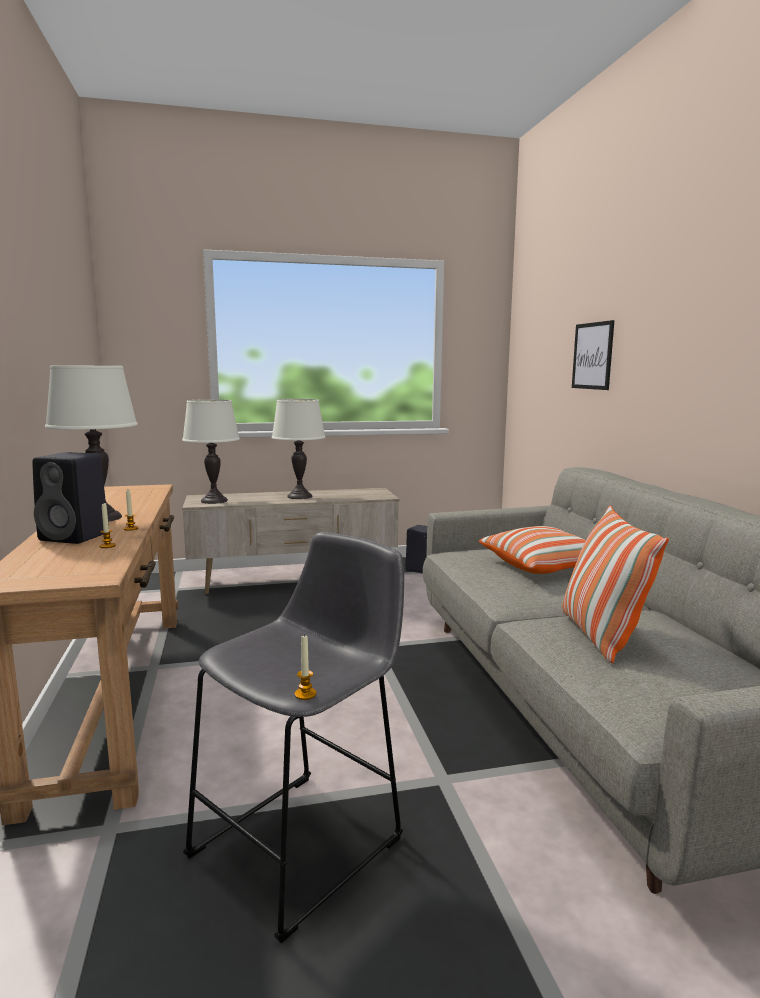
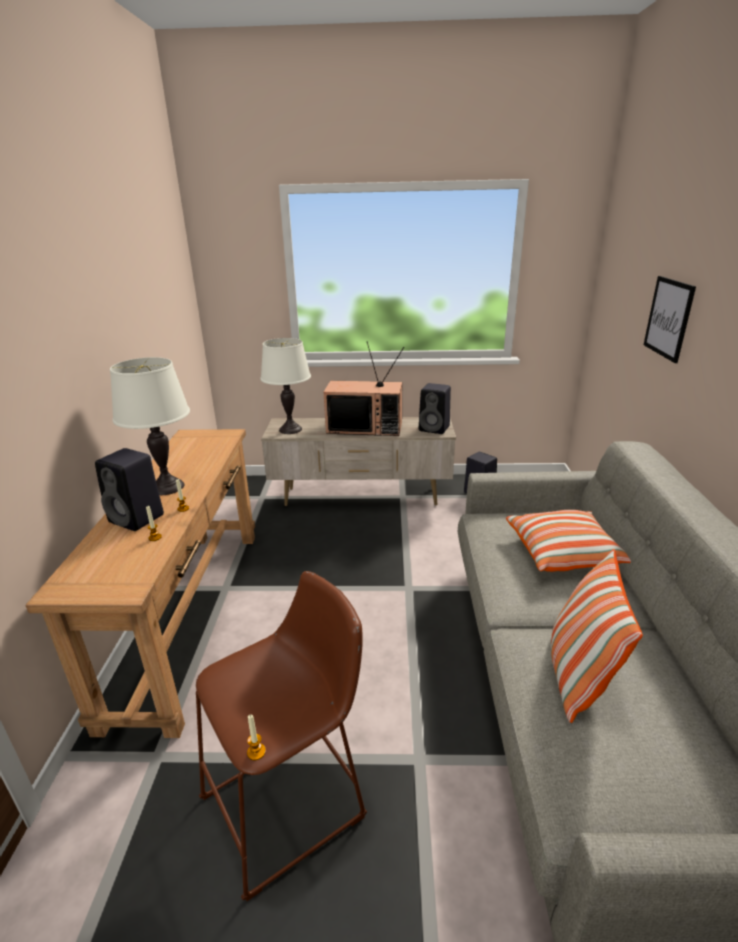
camera: 15 degrees right, 15 degrees up
grey stool [183,532,404,943] -> brown stool [196,571,367,901]
white table lamp [272,399,326,499] -> television [324,341,404,436]
none -> black speaker [419,383,451,434]

